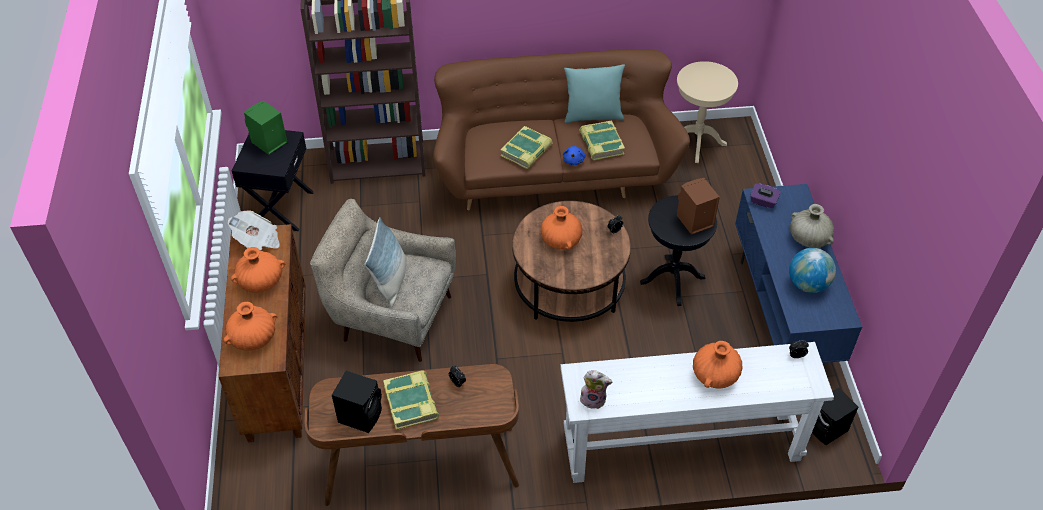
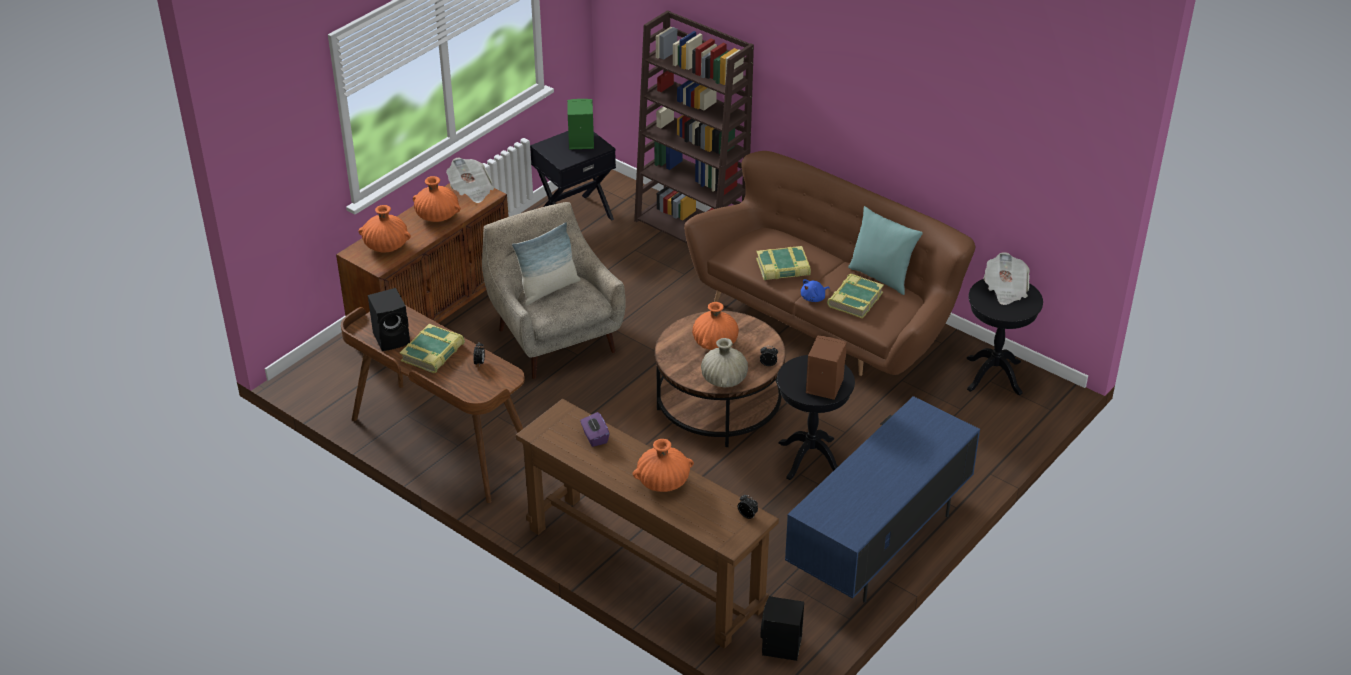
camera: 45 degrees right, 10 degrees down
white console table [560,342,834,483] -> brown console table [516,399,779,649]
plush toy [580,370,612,409] -> none
beige side table [677,61,738,163] -> black side table [967,279,1043,396]
purple tissue box [750,183,781,209] -> purple tissue box moved to [580,412,610,447]
globe [789,248,836,293] -> none
beige vase [790,204,834,248] -> beige vase moved to [701,338,748,387]
none -> newspaper [984,252,1030,305]

